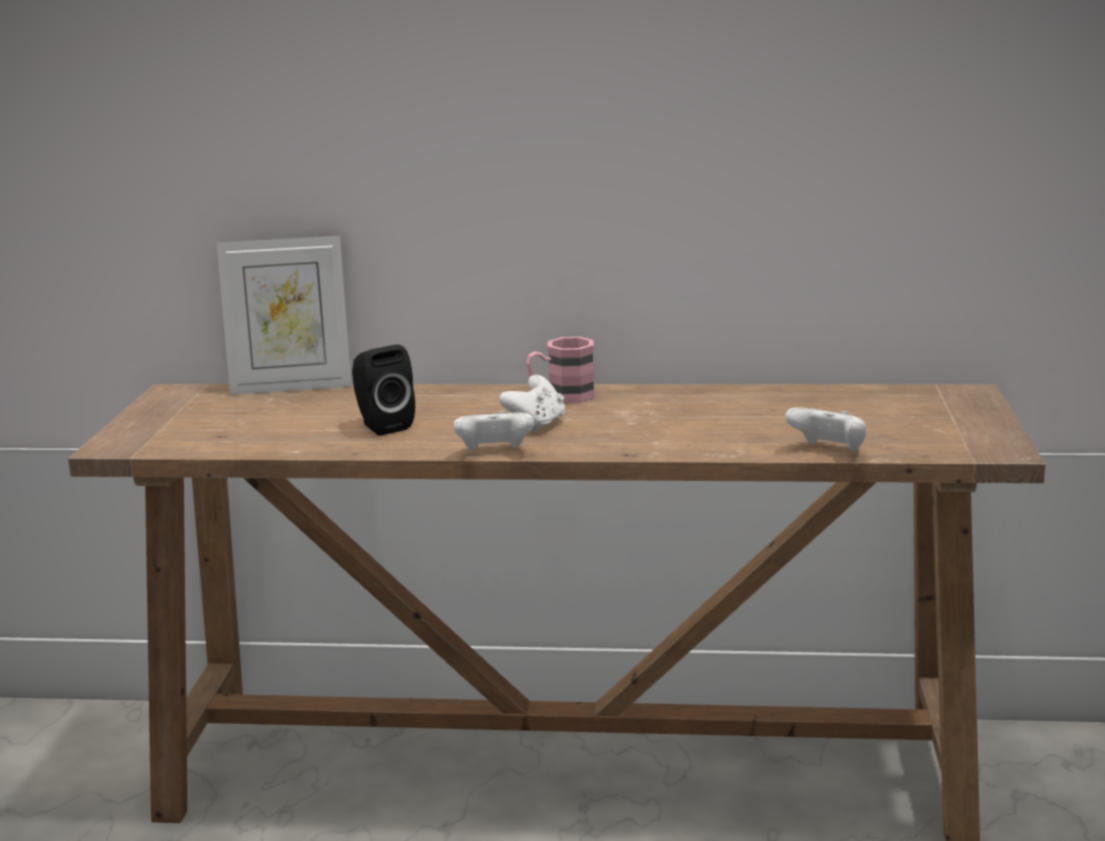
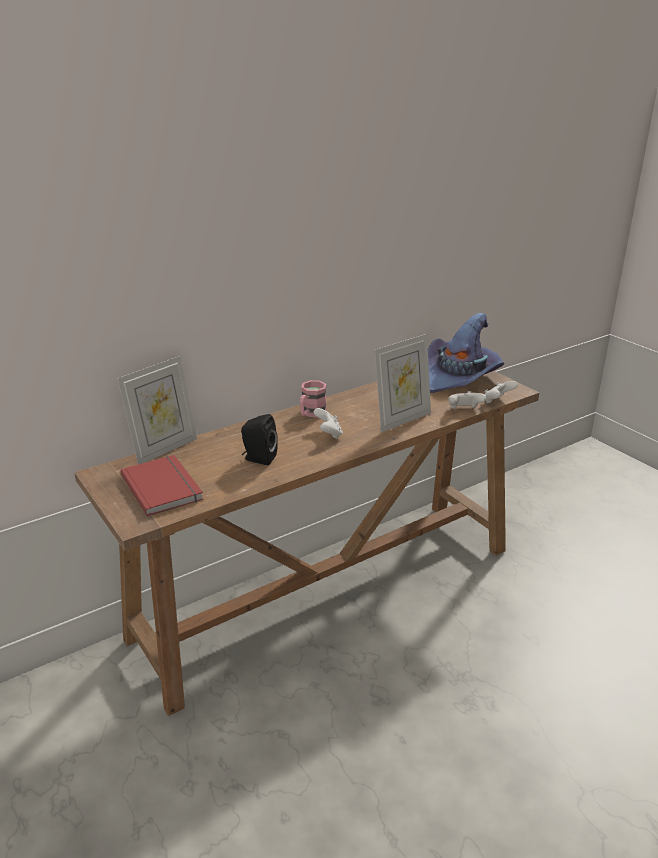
camera: 40 degrees left, 10 degrees up
white game controller [453,411,534,451] -> white game controller moved to [484,381,518,404]
none -> red book [120,455,203,516]
none -> picture frame [375,334,431,432]
none -> purple hat [428,313,504,393]

